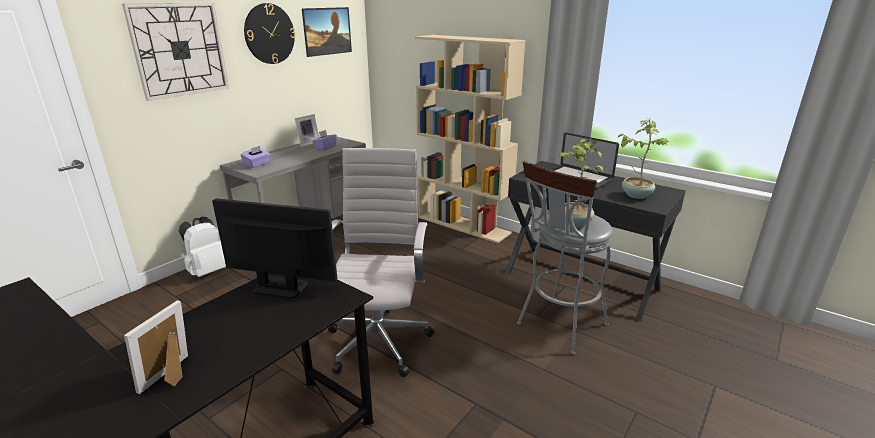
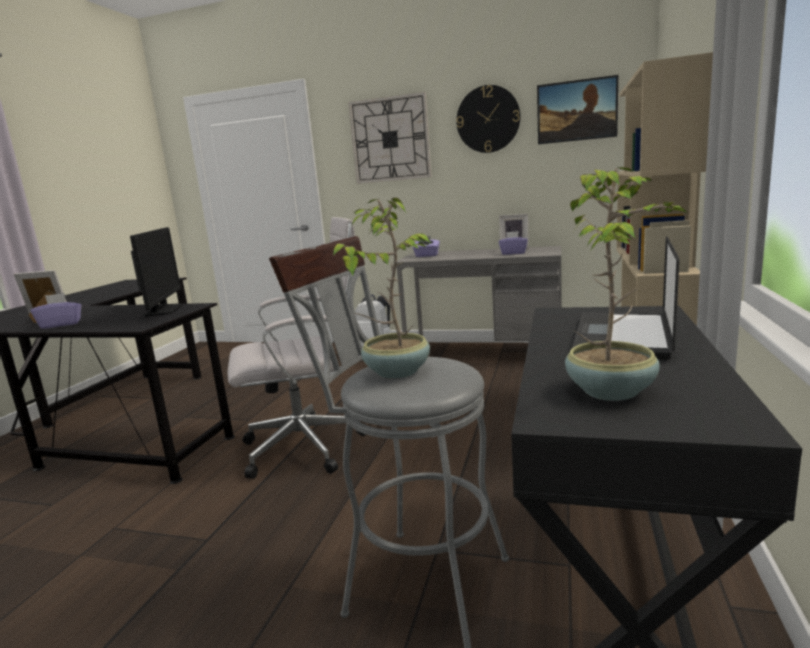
camera: 70 degrees right, 10 degrees down
none -> purple tissue box [30,293,82,329]

